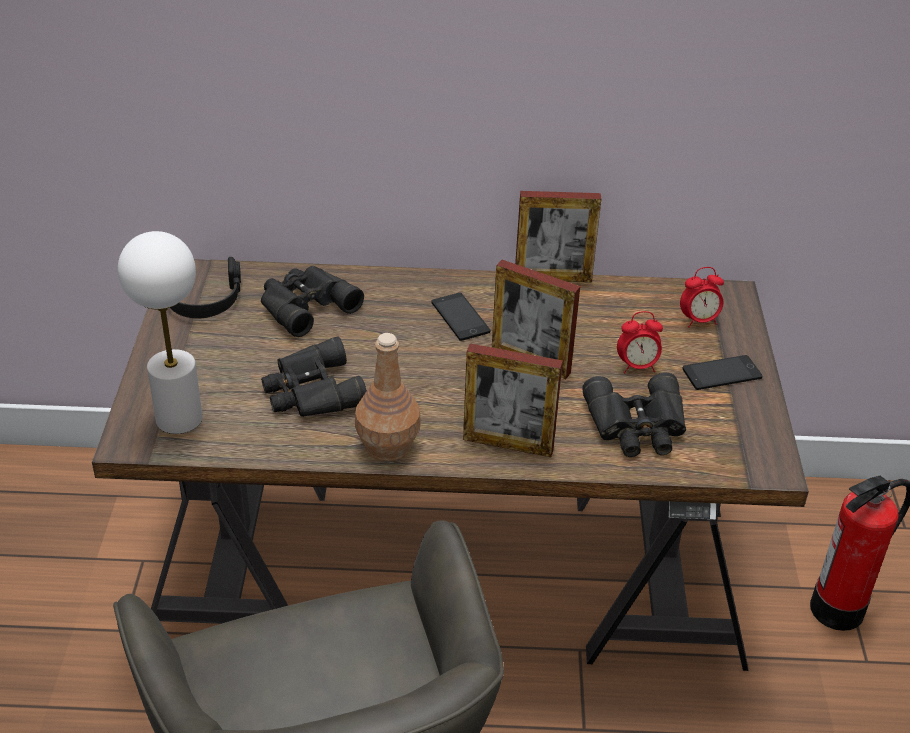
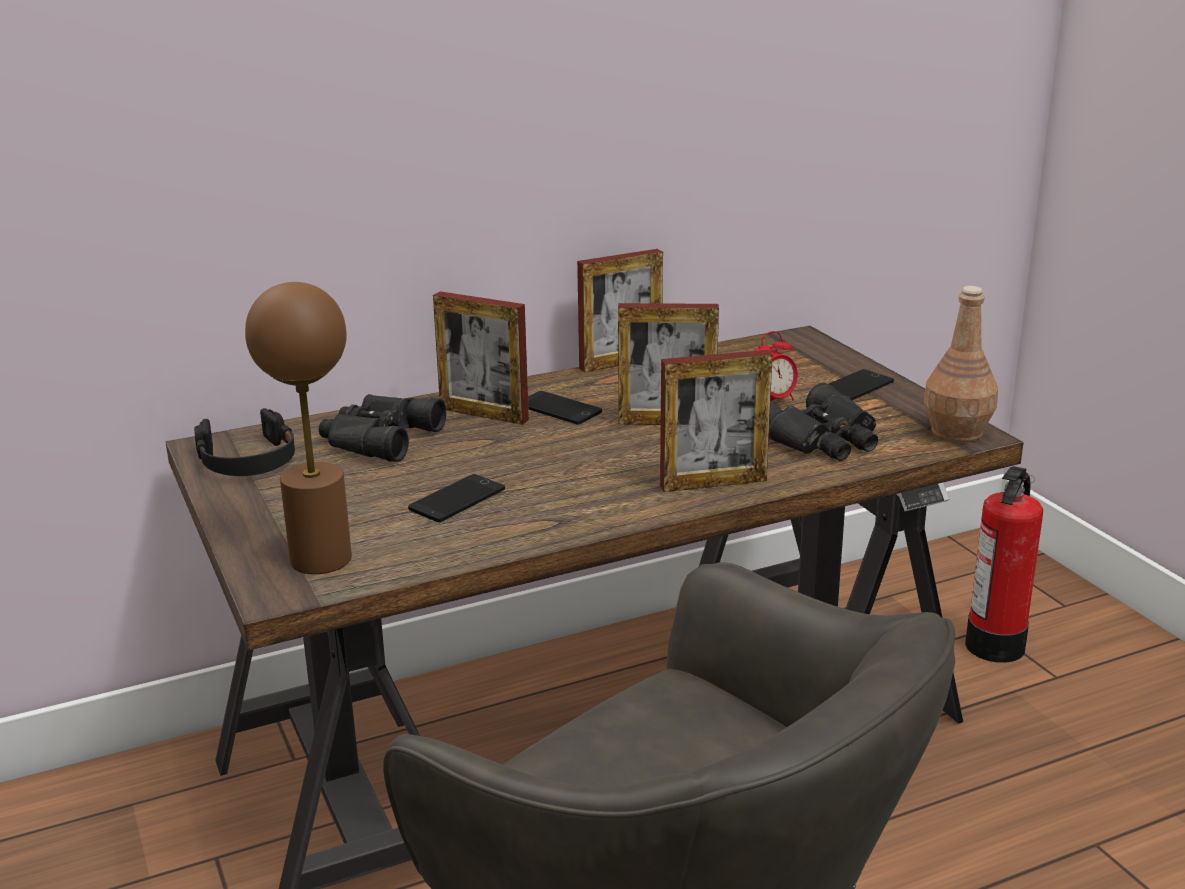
camera: 25 degrees left, 15 degrees down
white table lamp [118,231,203,434] -> brown table lamp [245,282,352,574]
black binoculars [261,336,367,417] -> phone [408,474,505,522]
brown bottle [355,333,421,461] -> brown bottle moved to [924,286,998,443]
alarm clock [680,267,724,328] -> none
none -> picture frame [433,291,529,425]

